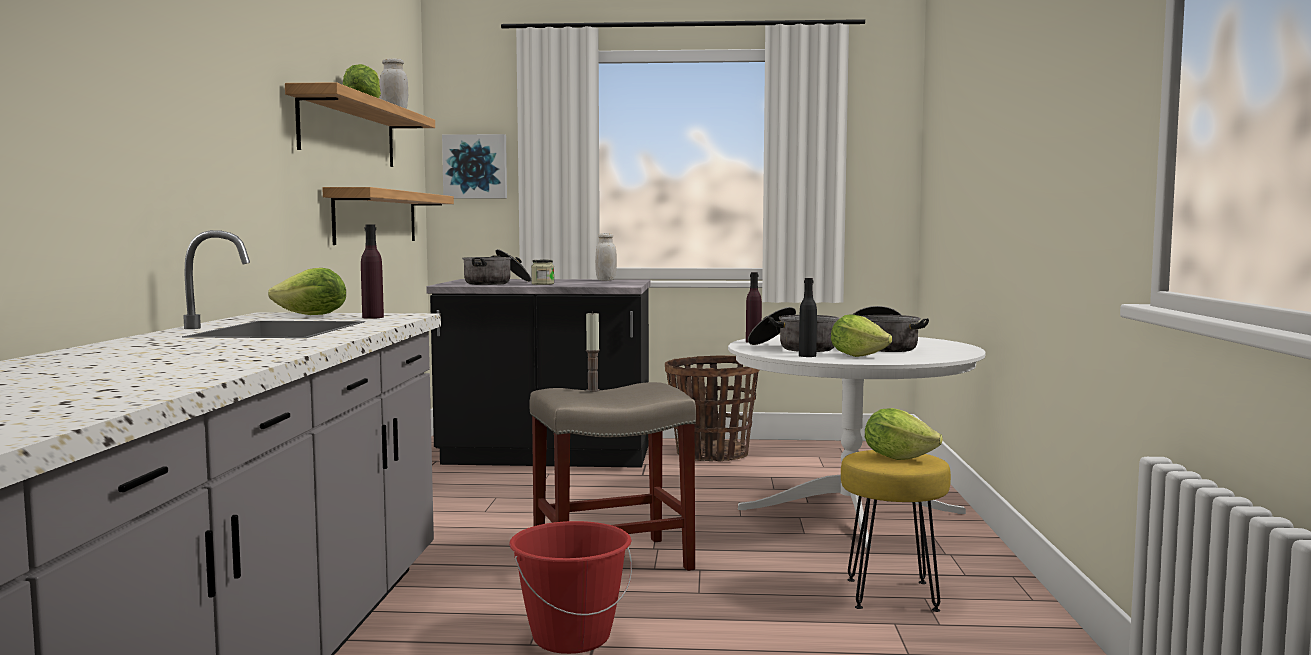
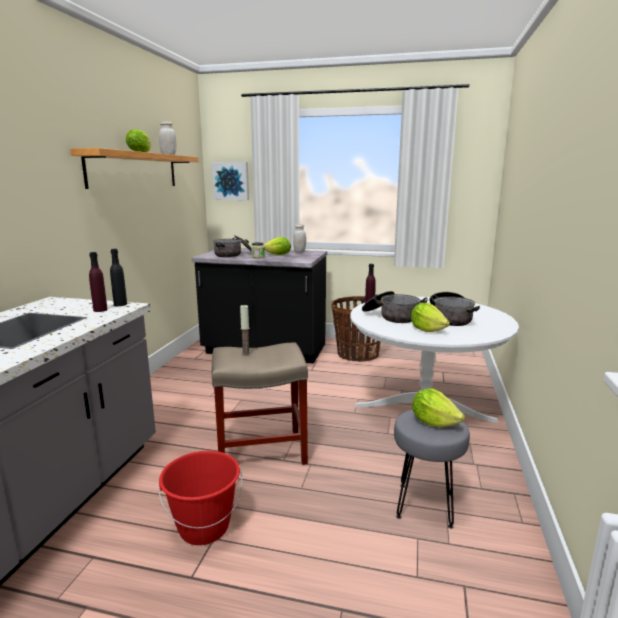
camera: 10 degrees right, 10 degrees up
lettuce [268,268,346,315] -> lettuce moved to [263,237,291,255]
shelf [322,187,454,245] -> none
black bottle [799,278,817,357] -> black bottle moved to [110,249,127,306]
yellow stool [841,450,951,612] -> grey stool [394,410,470,529]

